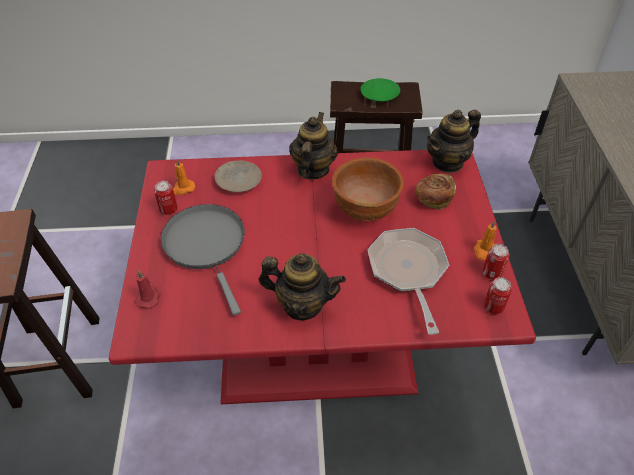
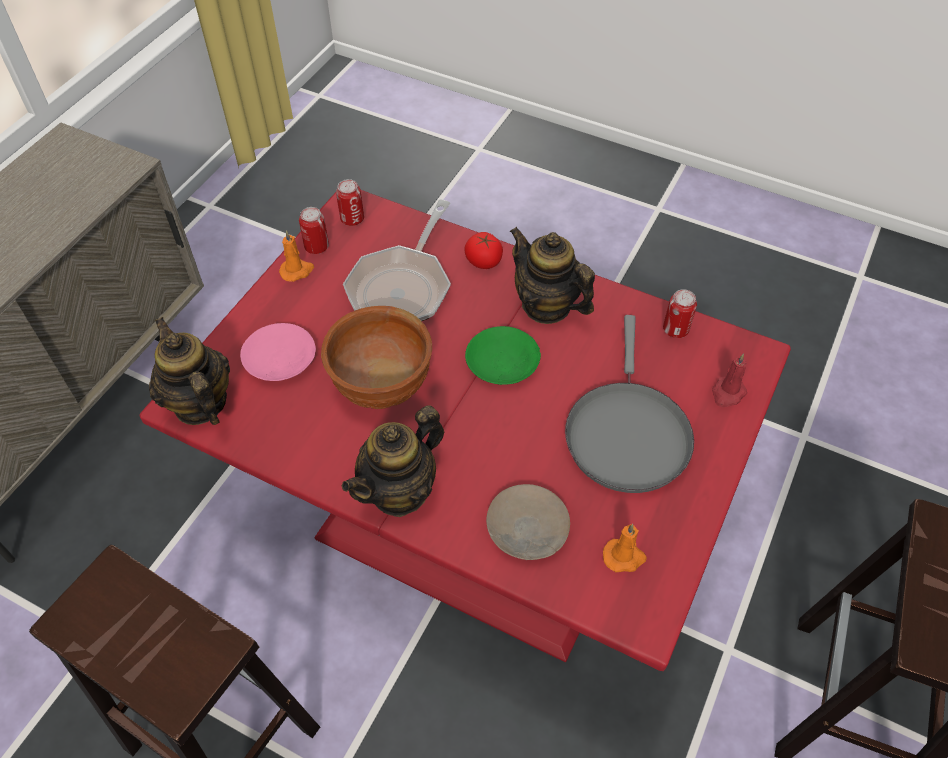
camera: 150 degrees left, 5 degrees up
can [154,181,177,215] -> can moved to [663,289,697,338]
green plate [361,78,400,102] -> green plate moved to [465,326,541,385]
bread [415,174,456,210] -> pink plate [240,323,316,381]
teapot [426,110,481,173] -> teapot turned 120 degrees counterclockwise [149,317,230,425]
none -> tomato [464,232,503,269]

